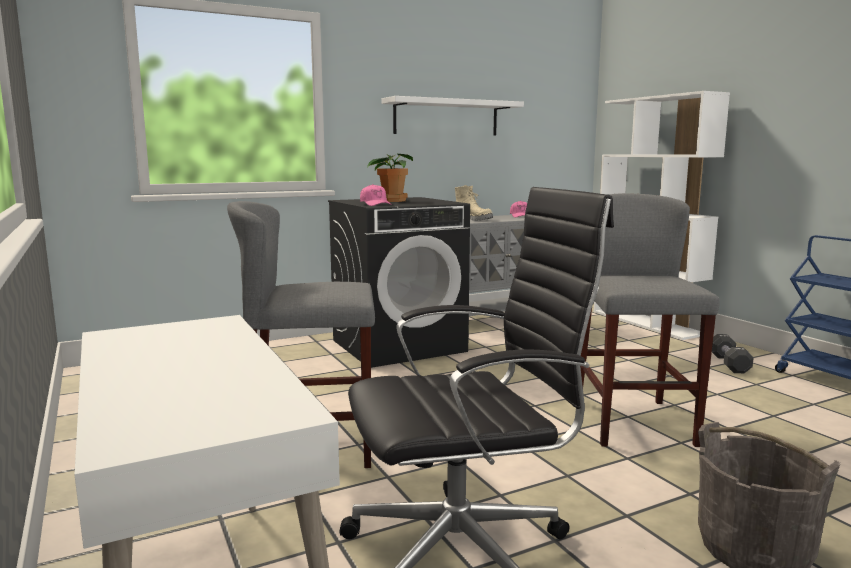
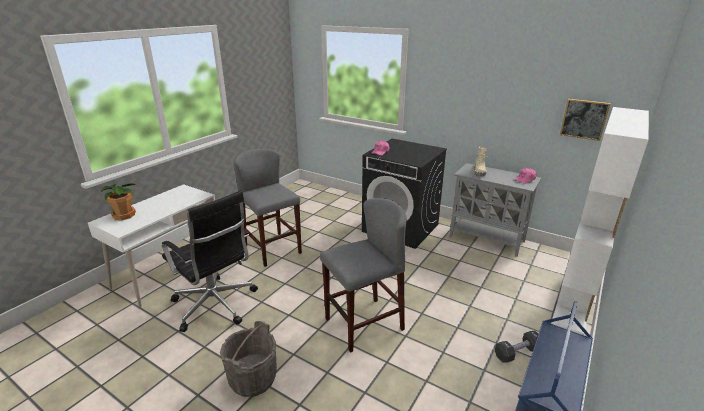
camera: 60 degrees right, 15 degrees up
potted plant [367,154,413,202] -> potted plant moved to [101,183,136,220]
white shelf [381,96,524,136] -> none
none -> picture [560,99,610,141]

